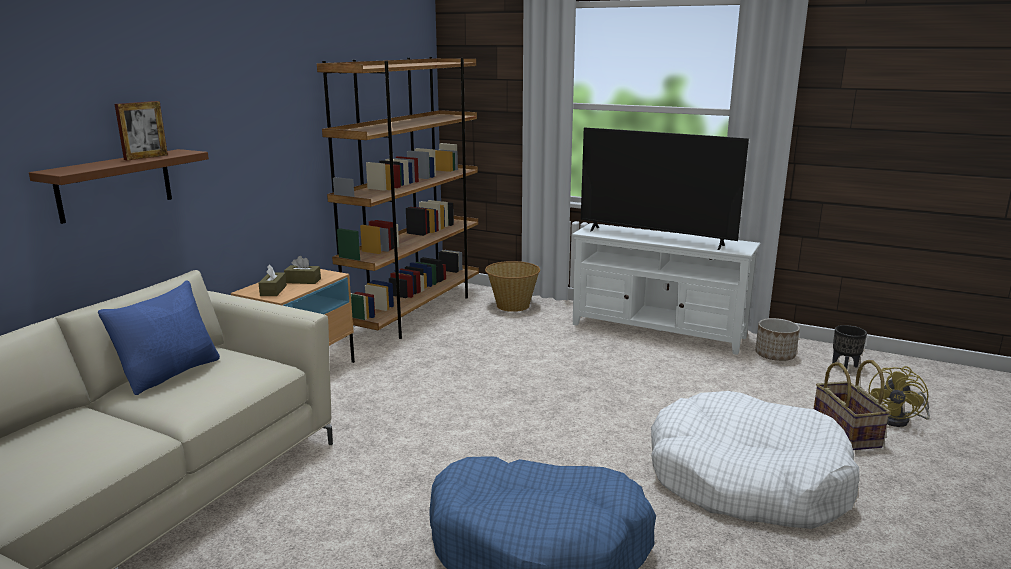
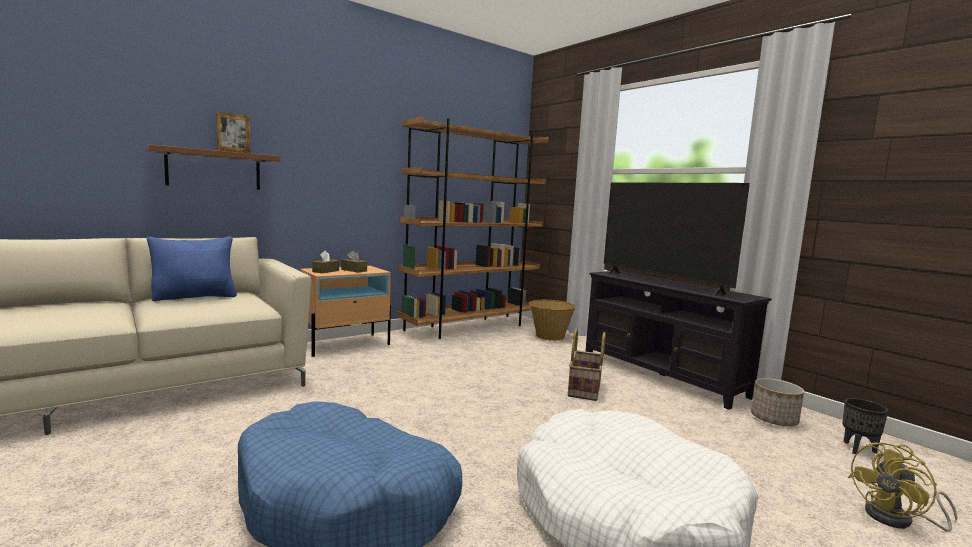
camera: 25 degrees right, 10 degrees down
white tv stand [572,223,761,355] -> black tv stand [586,271,772,410]
basket [814,360,890,450] -> basket moved to [568,329,606,401]

